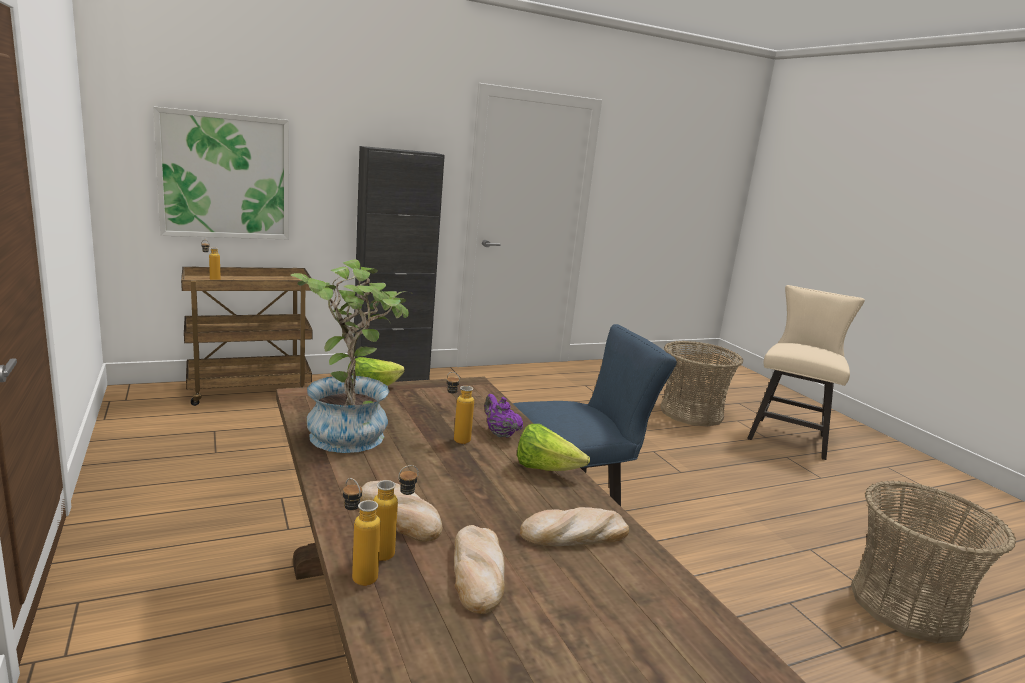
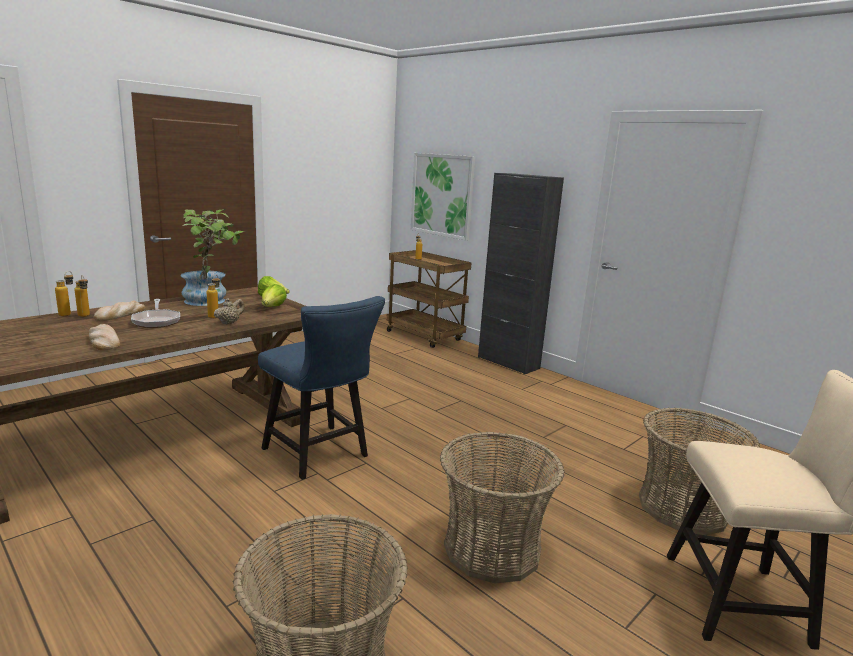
camera: 70 degrees right, 0 degrees up
bread [454,525,505,614] -> none
purple teapot [484,394,523,438] -> beige teapot [214,298,245,325]
lettuce [517,424,590,471] -> lettuce moved to [262,284,287,307]
none -> frying pan [131,299,180,328]
none -> basket [440,432,565,584]

